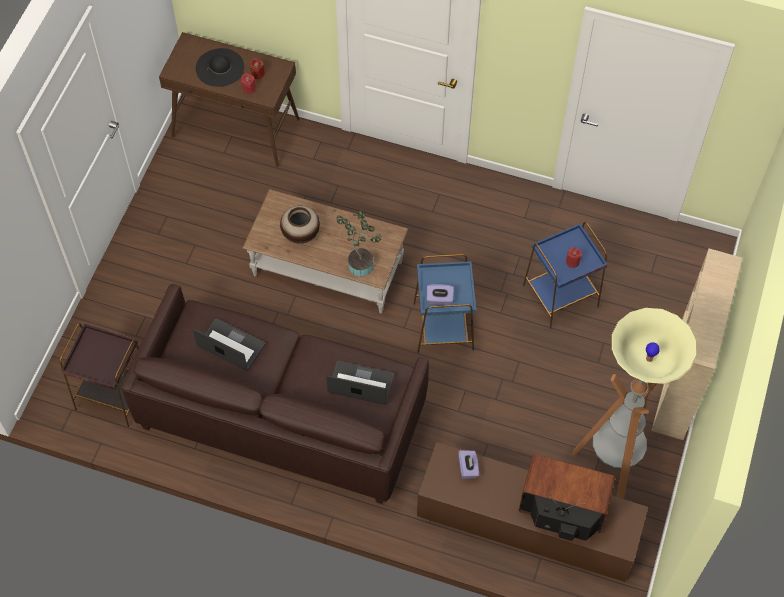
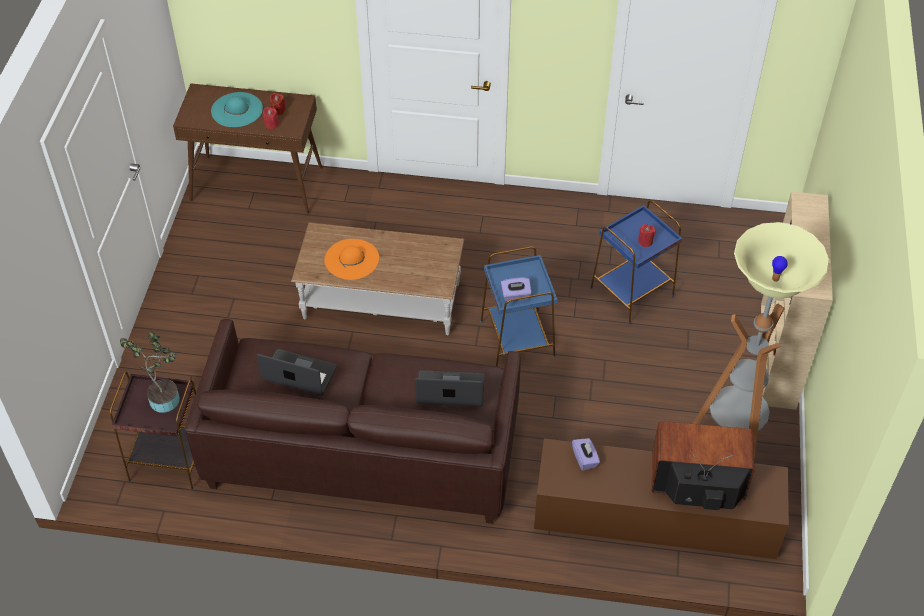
camera: 10 degrees left, 10 degrees down
black hat [196,48,244,87] -> turquoise hat [211,92,263,127]
vase [280,206,320,244] -> orange hat [324,239,379,280]
potted plant [336,210,382,277] -> potted plant moved to [120,331,180,413]

